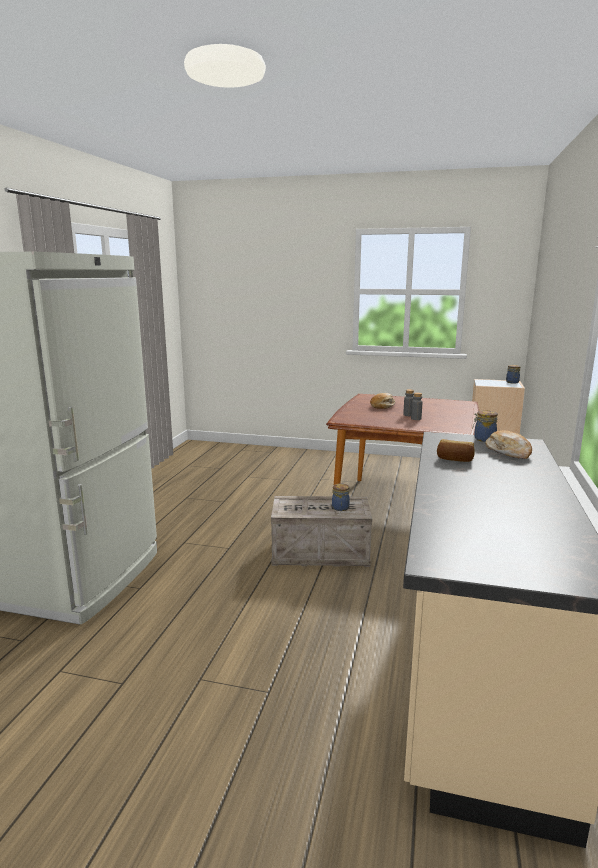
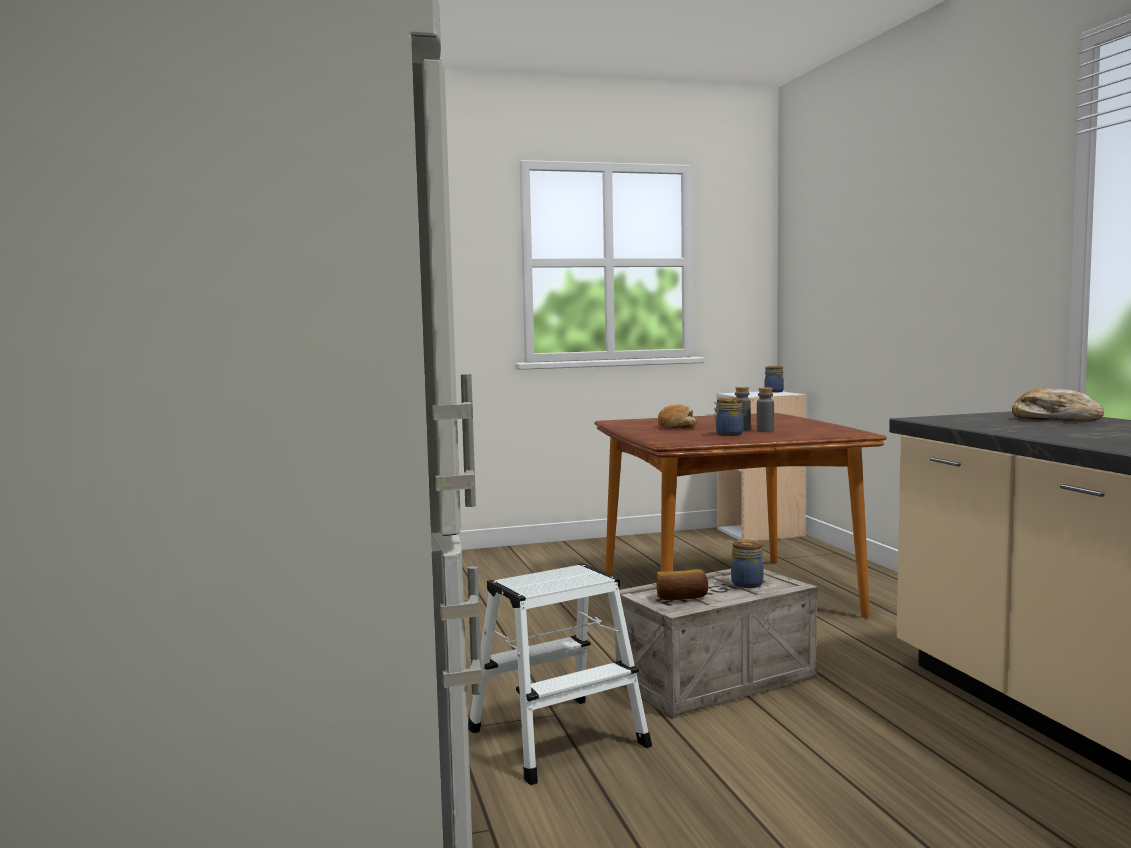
camera: 30 degrees left, 10 degrees down
bread [437,439,475,462] -> bread moved to [656,569,708,600]
jar [472,410,498,442] -> jar moved to [713,397,743,436]
none -> white step ladder [468,563,652,785]

